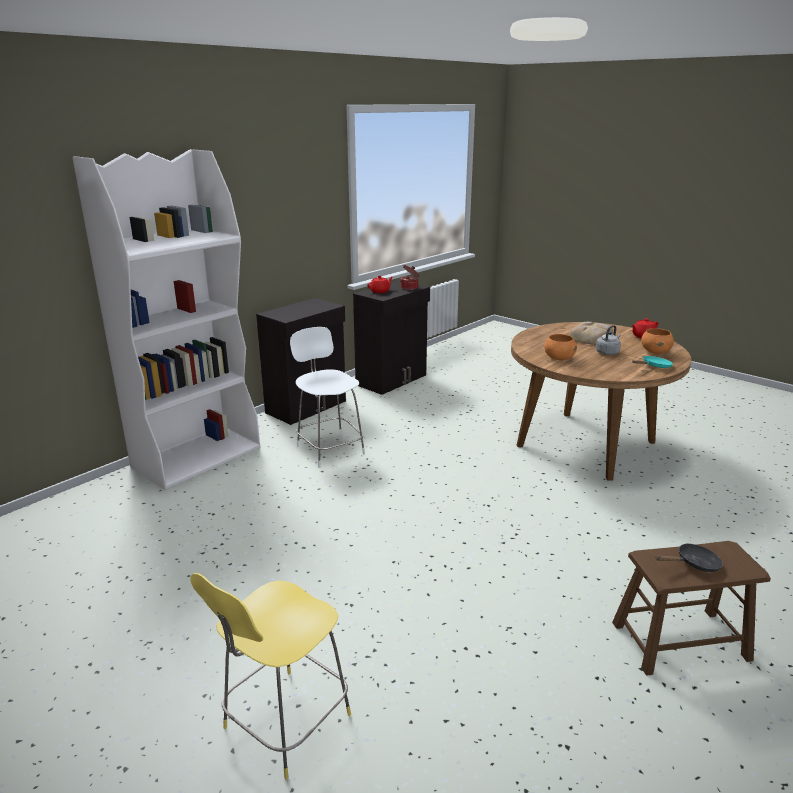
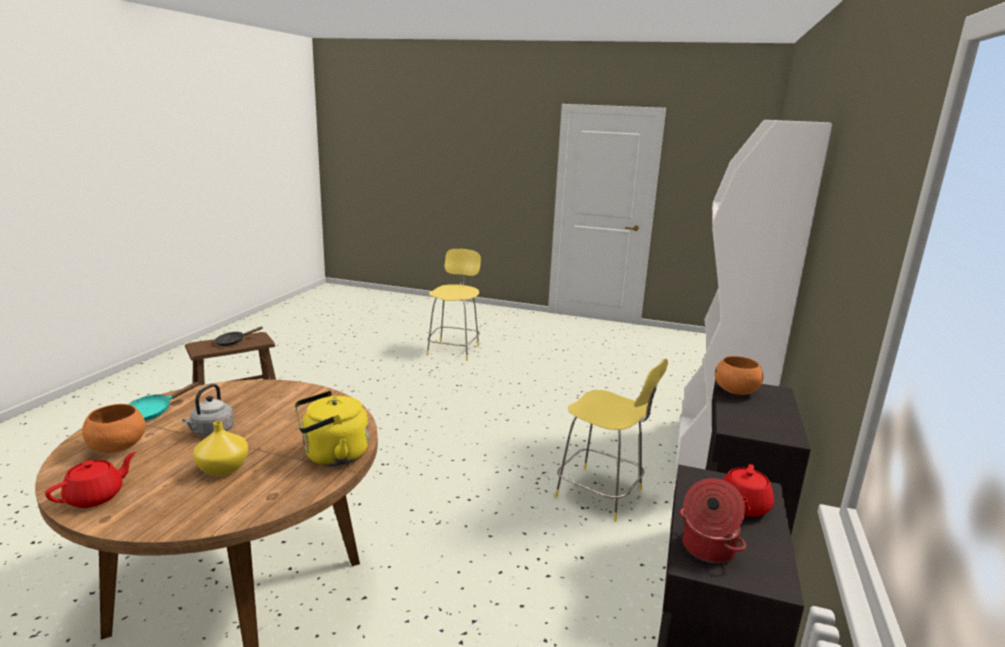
camera: 155 degrees right, 5 degrees down
white stool [290,327,365,468] -> yellow stool [555,358,668,522]
orange bowl [544,334,577,360] -> orange bowl moved to [715,356,763,395]
bread [569,322,614,345] -> yellow vase [193,421,248,476]
none -> yellow kettle [294,391,369,466]

